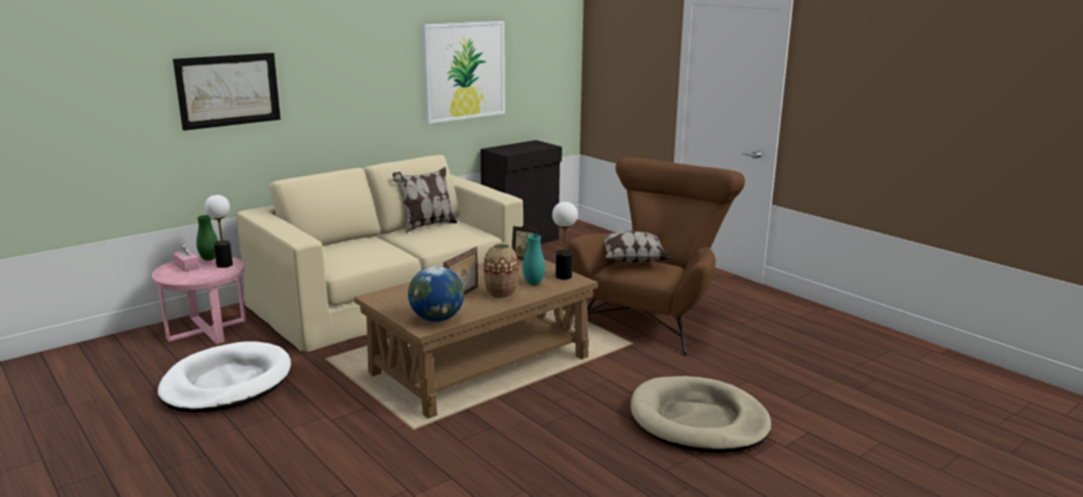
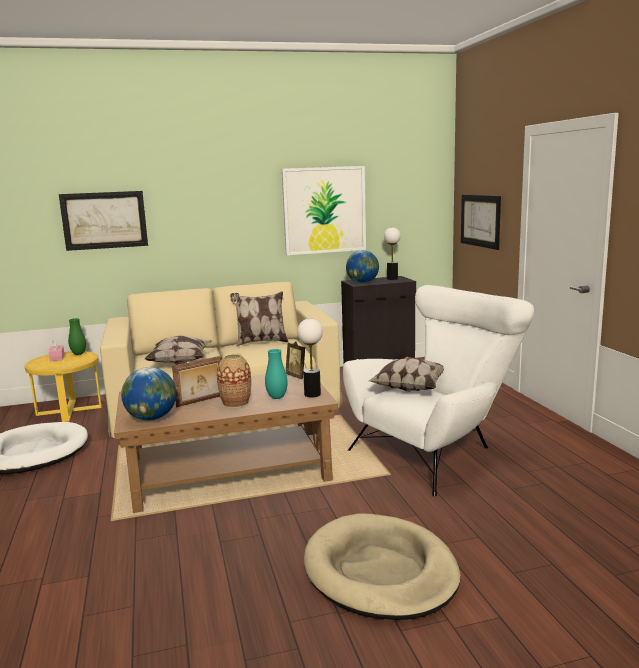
camera: 25 degrees right, 5 degrees down
pink side table [152,256,246,344] -> yellow side table [25,351,102,422]
table lamp [205,195,233,268] -> table lamp moved to [384,227,401,280]
brown armchair [567,157,745,356] -> white armchair [343,285,534,496]
none -> pillow [145,335,212,365]
none -> globe [346,250,379,283]
none -> picture [461,195,501,250]

